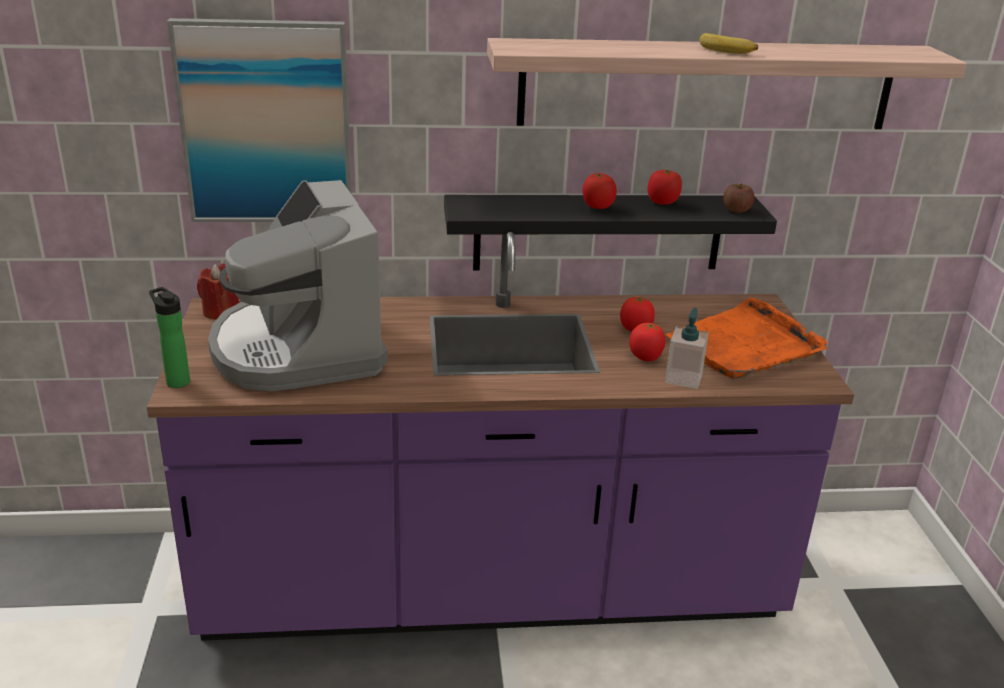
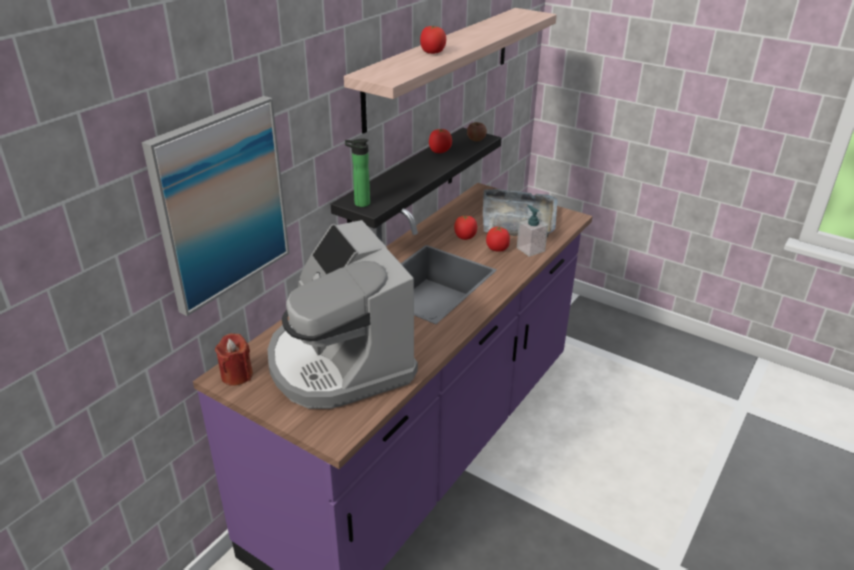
camera: 50 degrees left, 5 degrees up
bottle [149,287,190,388] -> bottle moved to [345,138,370,207]
coffee machine [208,180,388,391] -> coffee machine turned 45 degrees clockwise [267,220,418,409]
tomato [583,173,617,209] -> tomato moved to [420,26,446,54]
orange tray [665,297,828,379] -> grey tray [483,189,558,237]
banana [699,33,758,54] -> none

